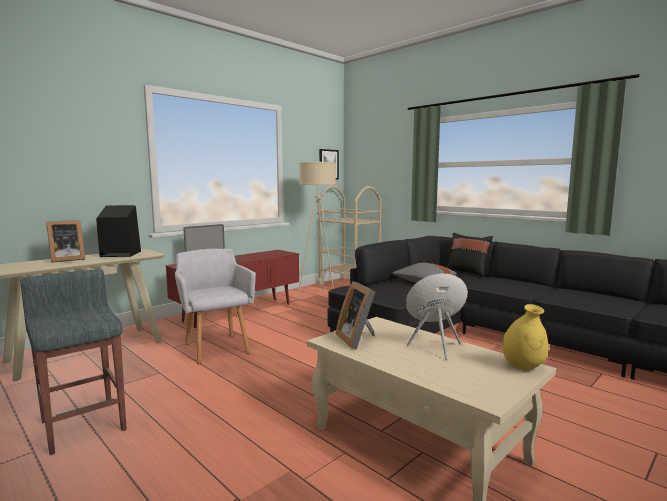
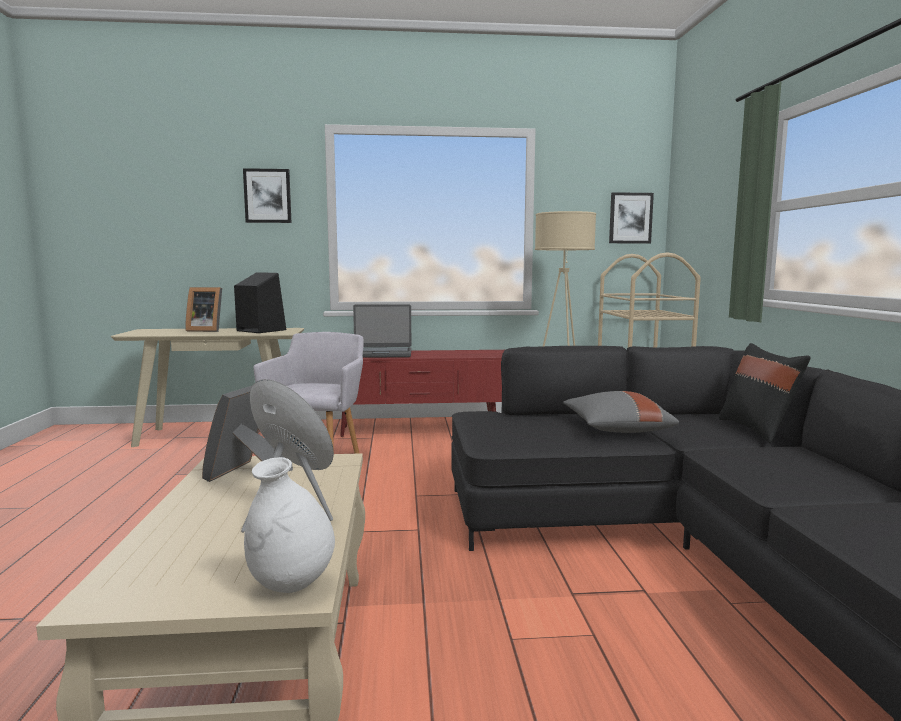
camera: 40 degrees right, 0 degrees up
grey stool [21,269,127,455] -> none
yellow vase [502,304,548,370] -> white vase [244,457,335,593]
none -> picture [243,168,292,223]

